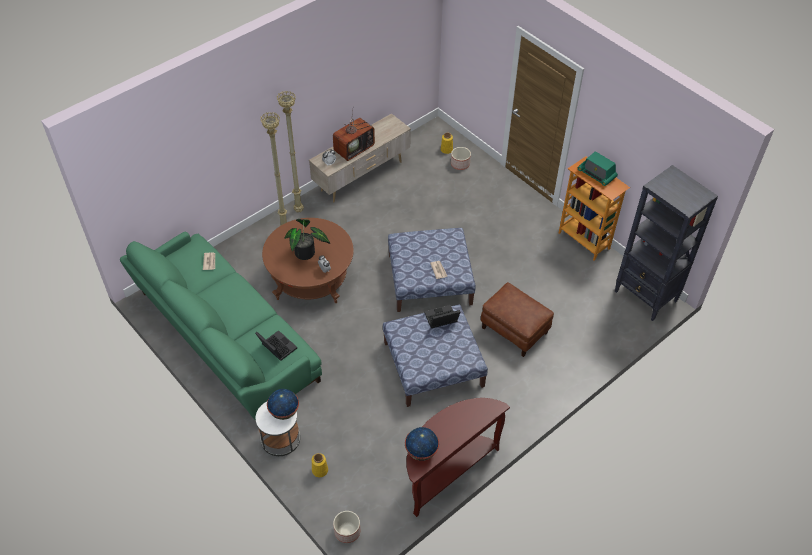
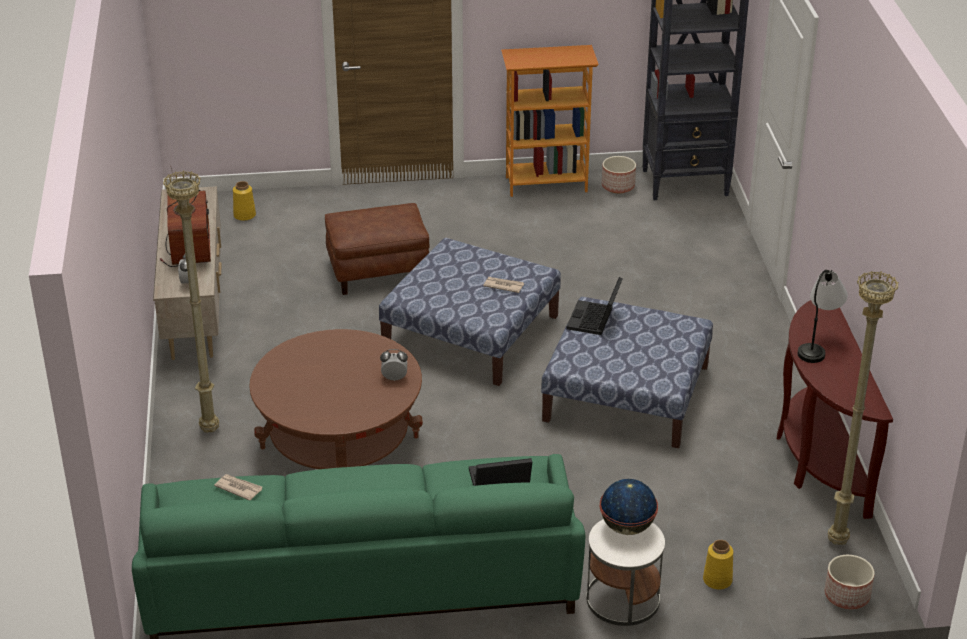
camera: 55 degrees left, 15 degrees down
beige floor lamp [277,91,304,212] -> beige floor lamp moved to [828,271,899,545]
potted plant [284,219,330,260] -> none
globe [405,427,439,461] -> none
planter [451,147,471,170] -> planter moved to [602,156,636,193]
brown ottoman [481,282,554,357] -> brown ottoman moved to [325,203,430,295]
radio [578,151,618,186] -> none
none -> table lamp [797,270,848,363]

